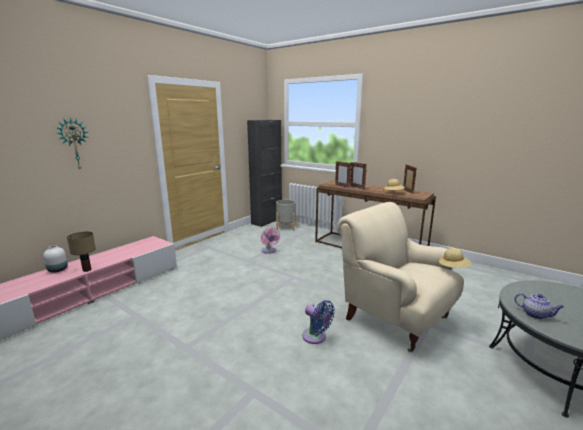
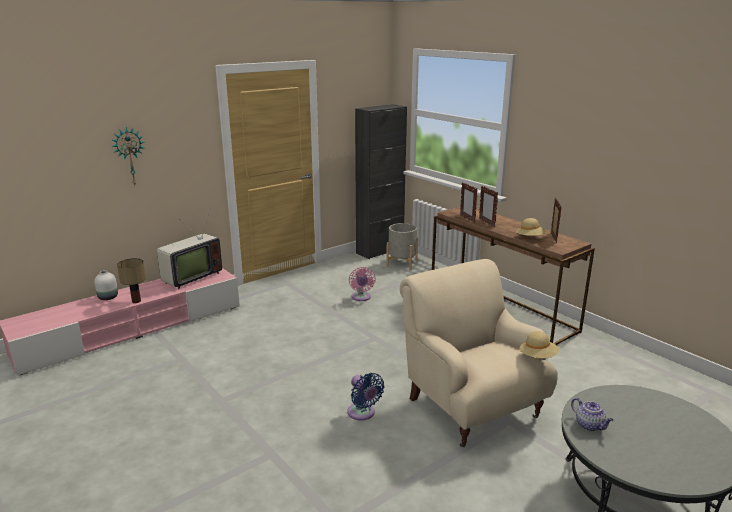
camera: 15 degrees right, 5 degrees up
none -> television [157,209,222,289]

